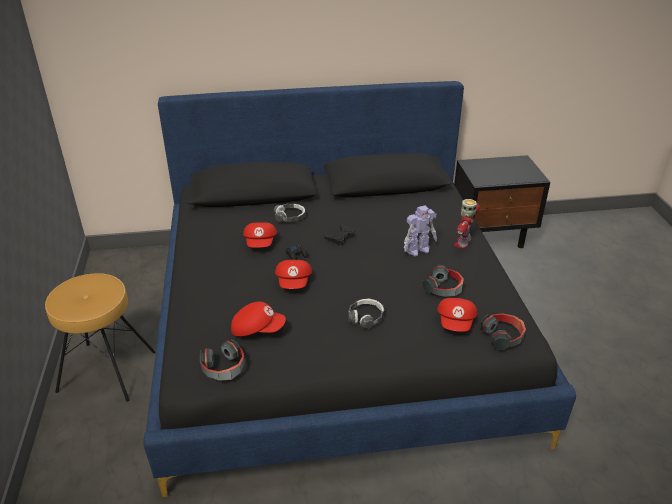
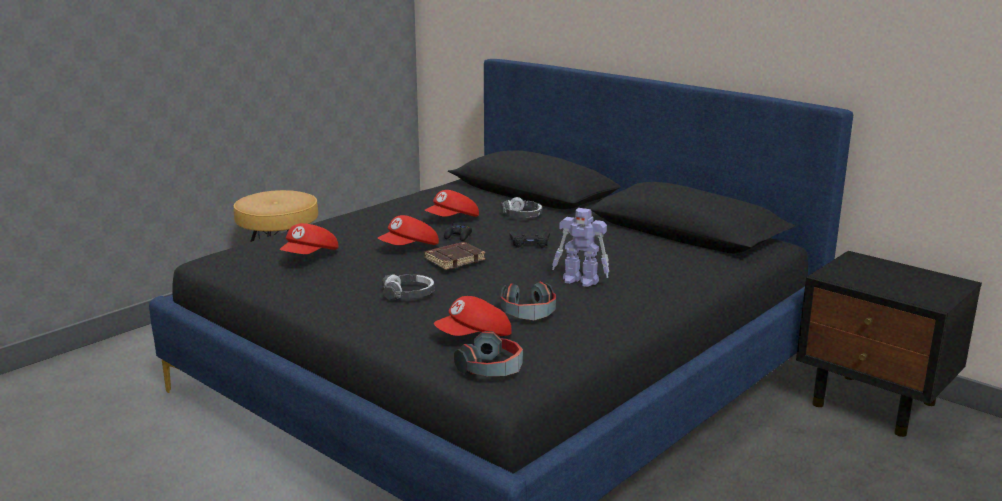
camera: 50 degrees right, 15 degrees down
headphones [200,339,245,381] -> none
red cap [231,302,286,336] -> red cap turned 60 degrees clockwise [279,223,339,254]
toy robot [454,199,480,249] -> none
none -> brown book [424,242,485,270]

